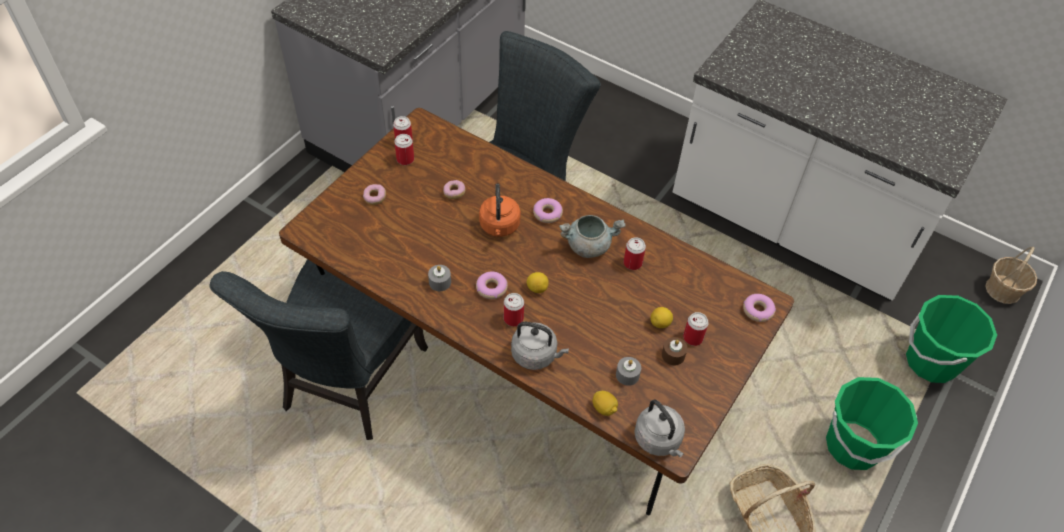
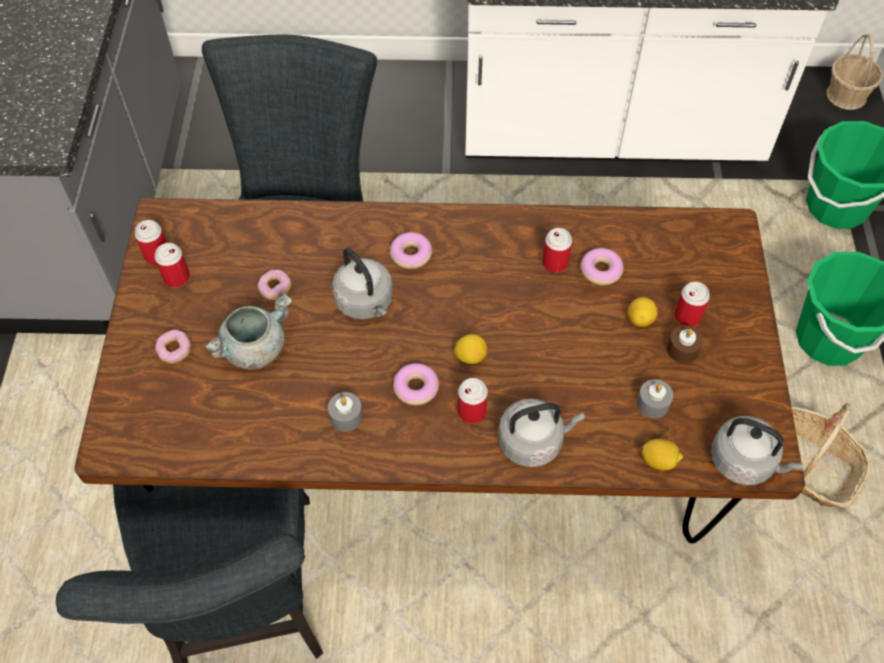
camera: 30 degrees left, 5 degrees up
orange kettle [479,184,521,237] -> grey kettle [332,248,393,320]
grey cooking pot [559,215,626,258] -> grey cooking pot moved to [205,293,292,370]
donut [743,294,776,322] -> donut moved to [581,248,624,285]

